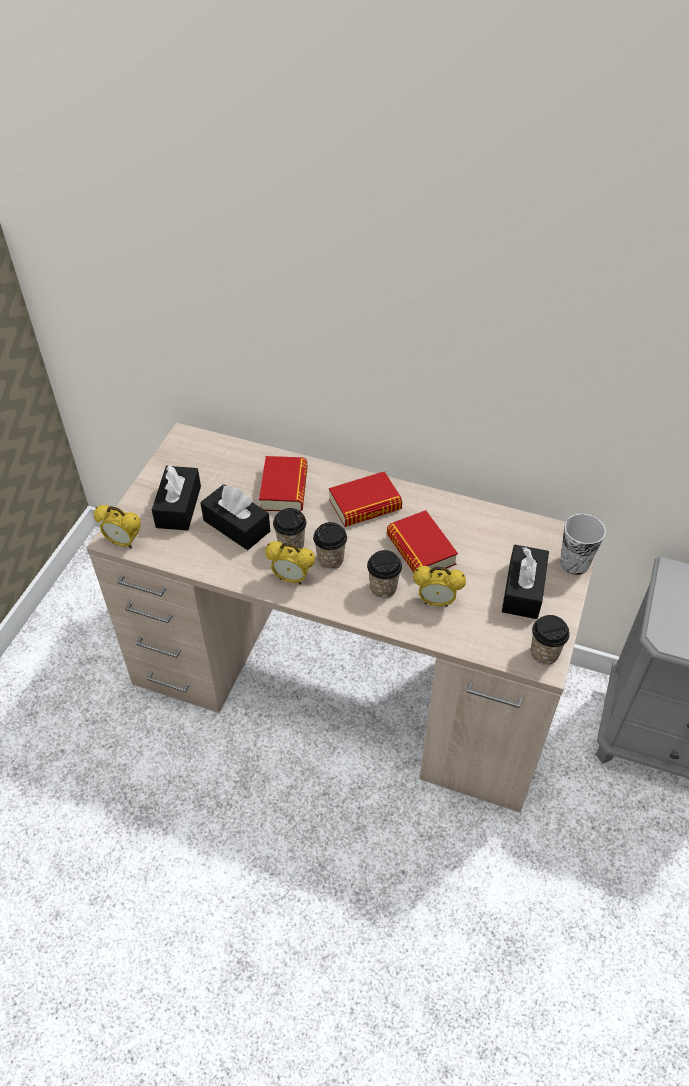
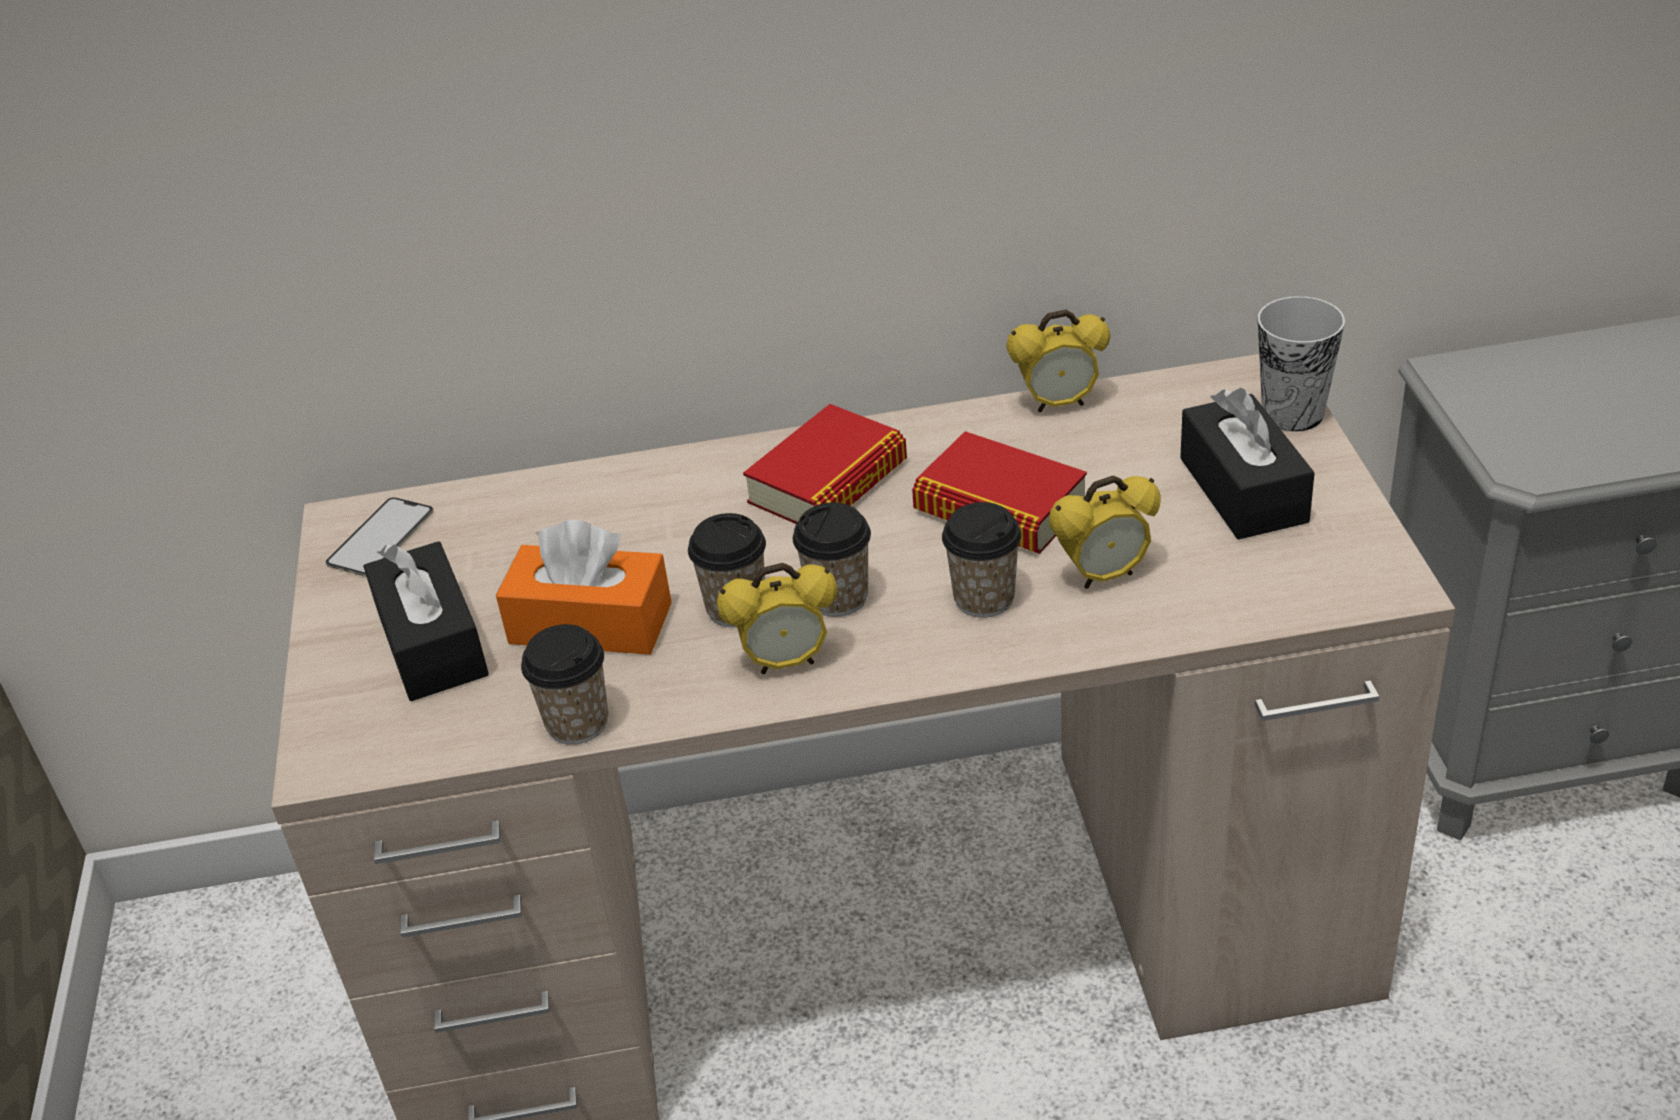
camera: 25 degrees left, 10 degrees down
alarm clock [94,505,141,548] -> alarm clock moved to [1006,310,1110,412]
black tissue box [200,484,270,550] -> orange tissue box [496,520,672,655]
book [259,456,307,511] -> none
cup [531,615,570,665] -> cup moved to [521,624,608,745]
none -> phone [326,497,434,577]

